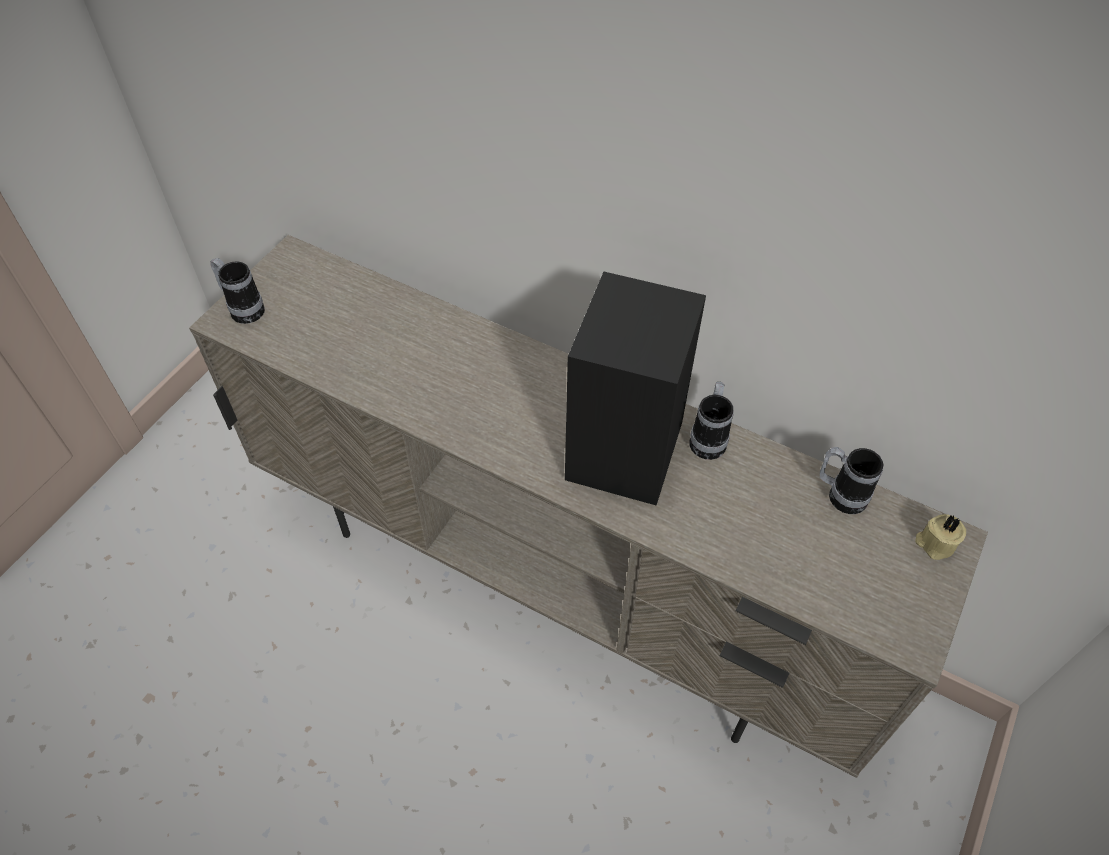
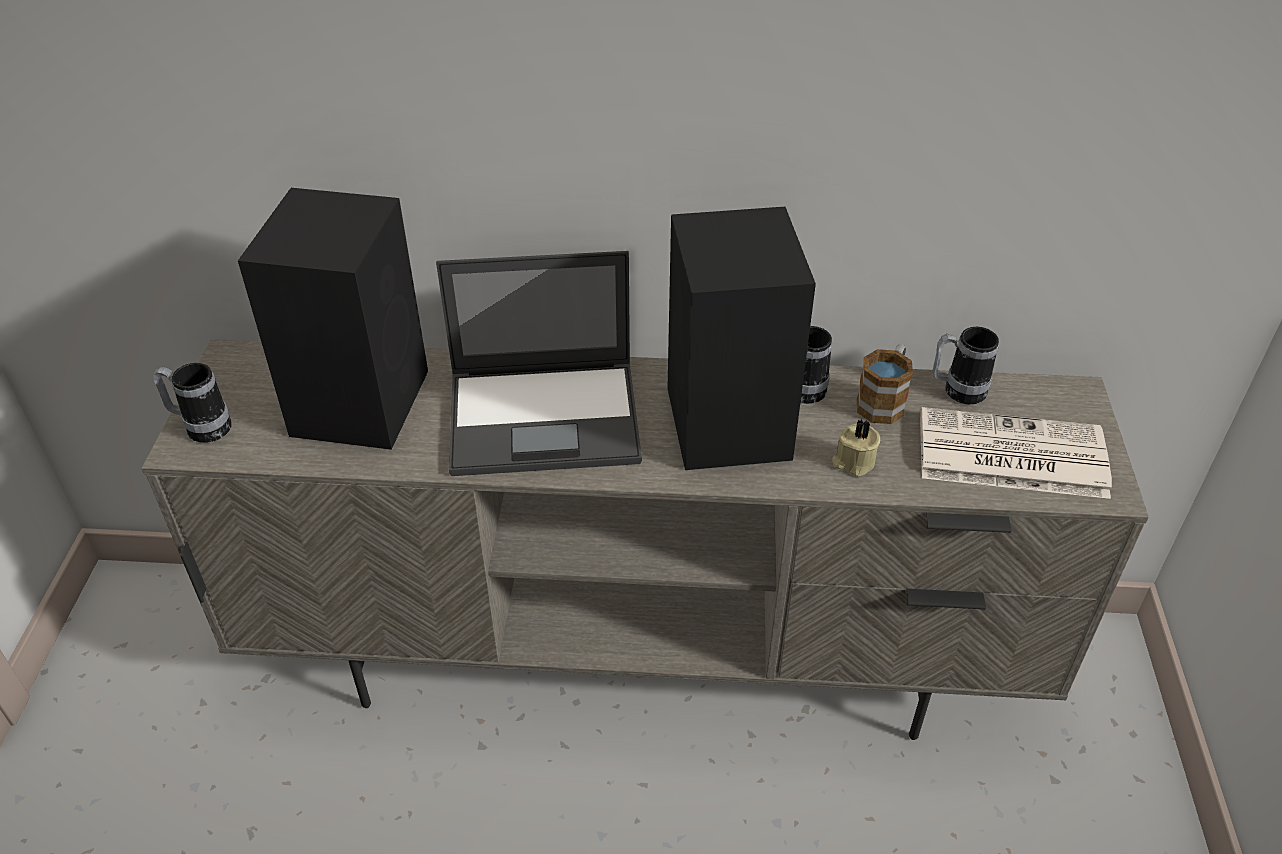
camera: 25 degrees left, 10 degrees down
beige candle [915,514,966,560] -> beige candle moved to [832,419,880,477]
none -> black speaker [238,188,428,450]
none -> laptop [436,251,642,476]
none -> mug [856,344,913,424]
none -> newspaper [920,407,1112,499]

